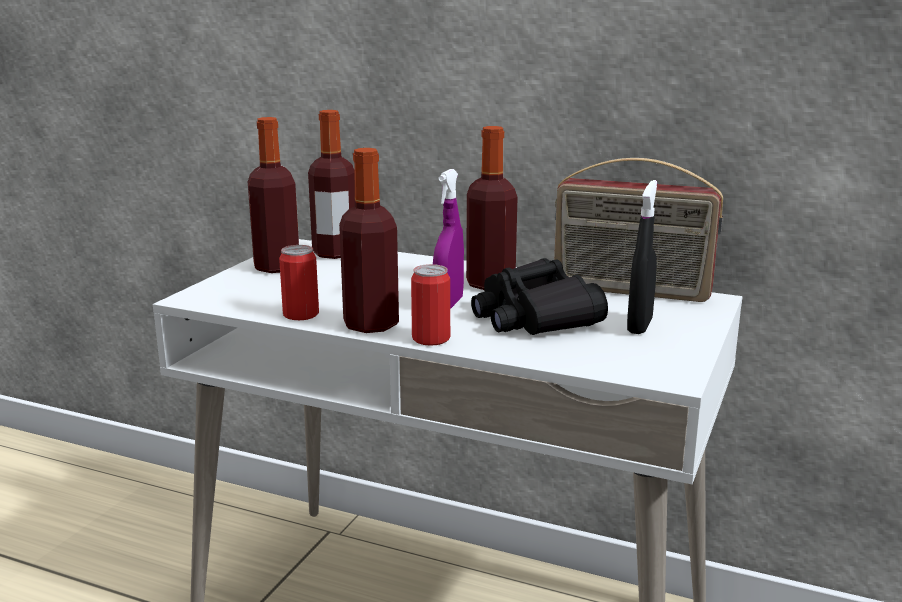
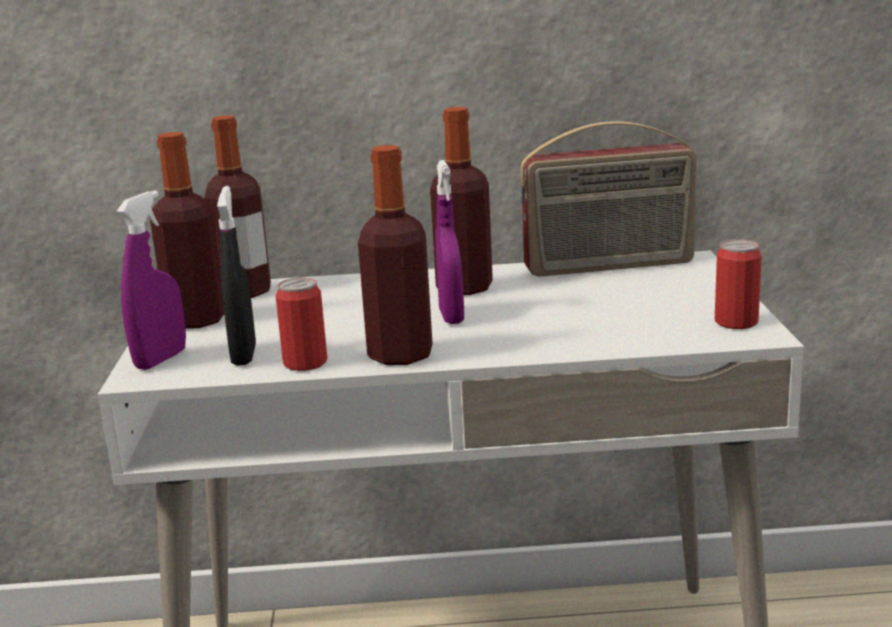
camera: 25 degrees left, 0 degrees up
can [411,264,450,346] -> can moved to [715,239,762,329]
black binoculars [471,258,608,335] -> none
black spray bottle [627,180,657,334] -> black spray bottle moved to [217,186,256,366]
none -> purple spray bottle [117,190,186,370]

